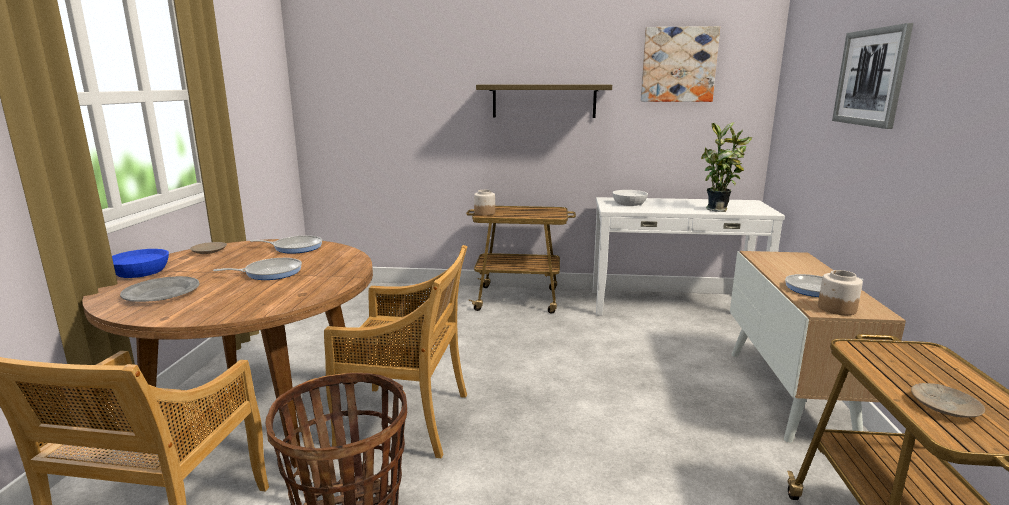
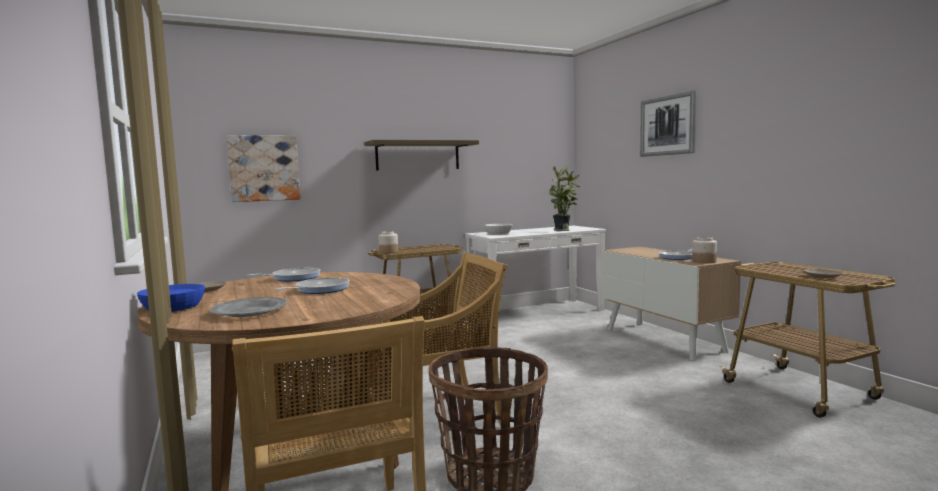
camera: 30 degrees left, 10 degrees down
picture [641,26,720,102] -> picture moved to [227,135,300,202]

